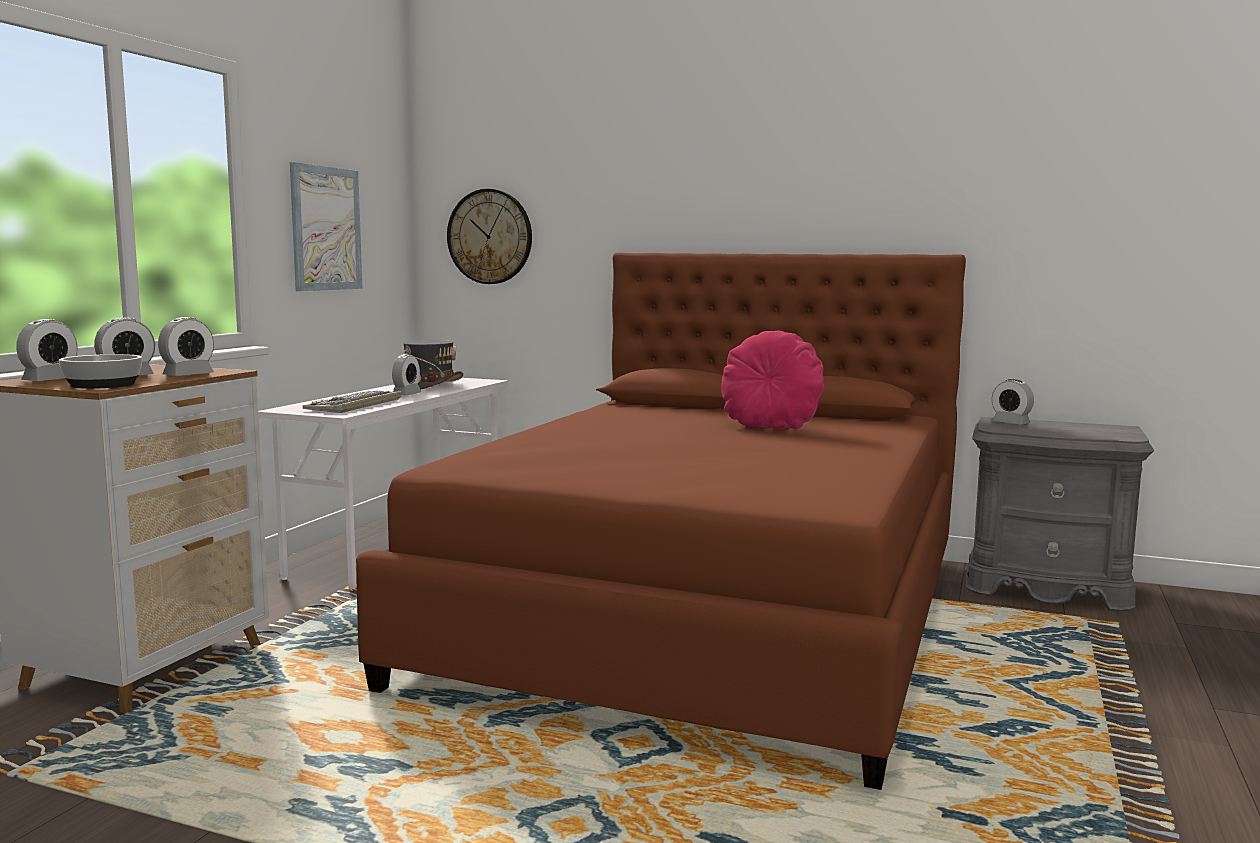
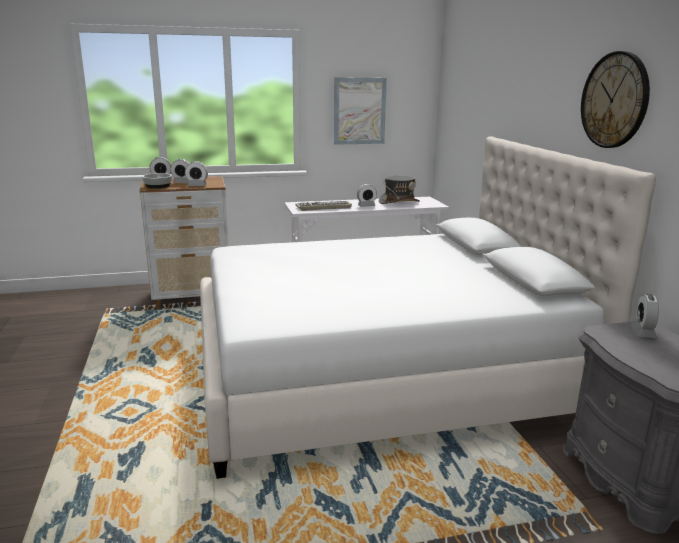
camera: 55 degrees right, 10 degrees up
brown bed [356,253,966,790] -> white bed [200,136,656,479]
wall clock [447,189,532,284] -> wall clock moved to [581,51,650,148]
pink pillow [721,331,824,430] -> none

